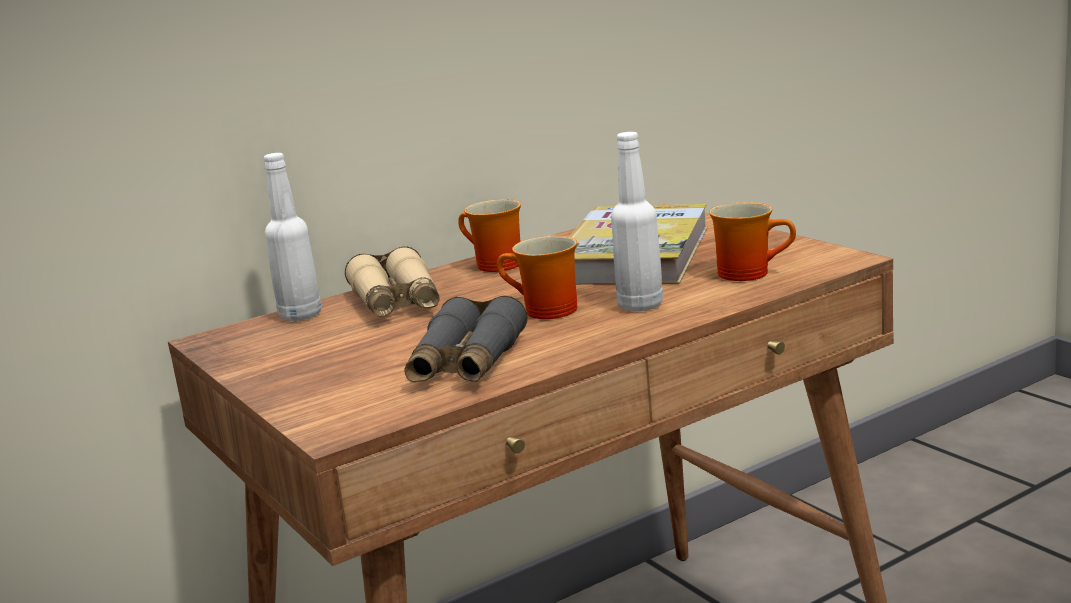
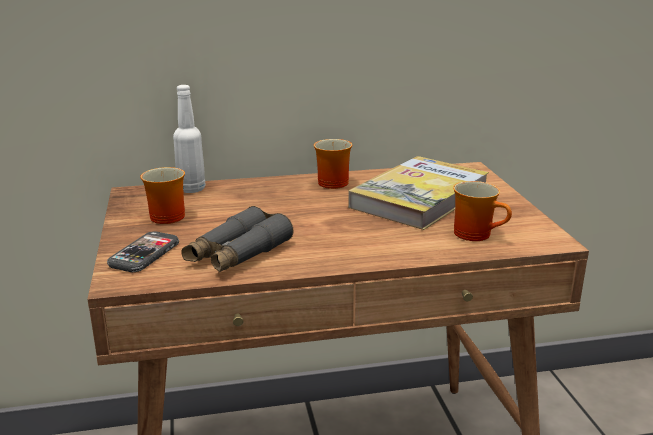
camera: 20 degrees right, 5 degrees up
beige binoculars [345,246,439,317] -> none
mug [497,236,577,319] -> mug moved to [140,167,185,224]
white bottle [611,132,663,311] -> none
none -> phone [107,231,179,272]

